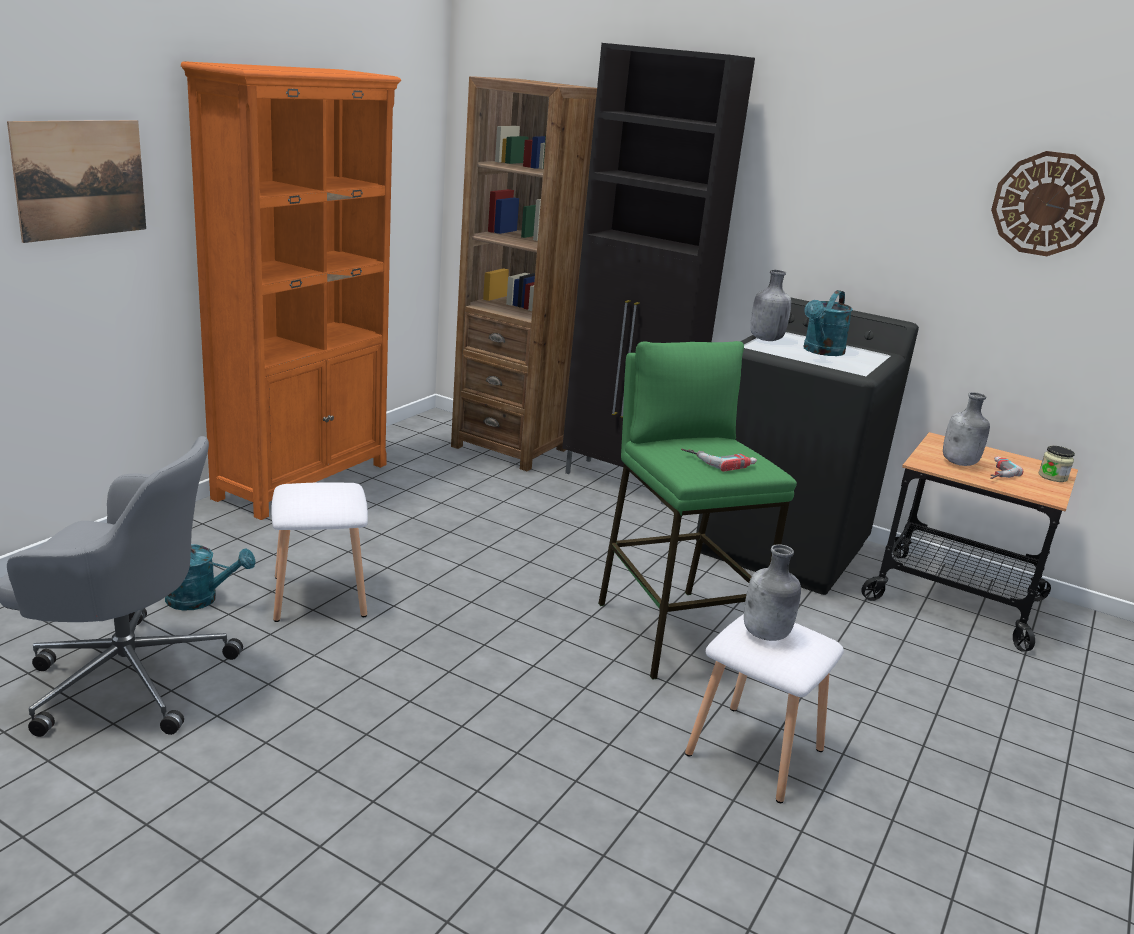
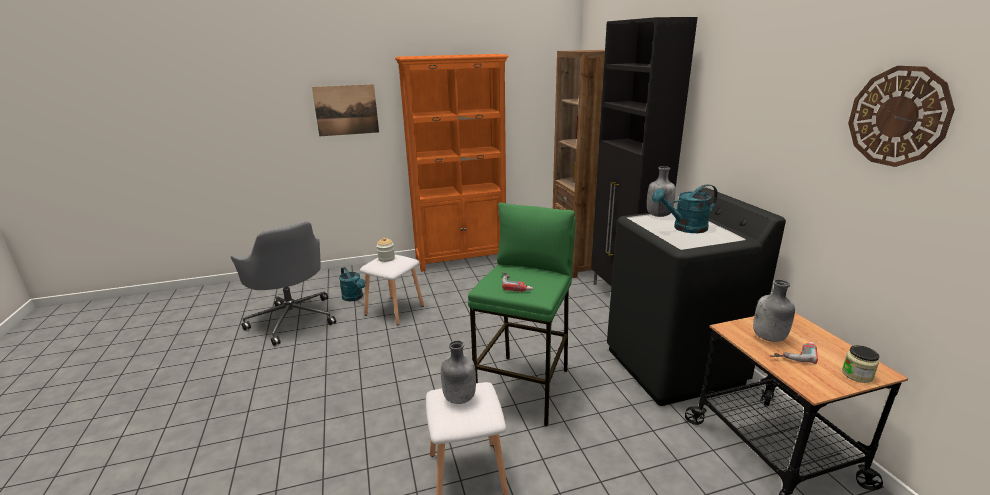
camera: 45 degrees right, 0 degrees up
none -> jar [376,238,395,262]

